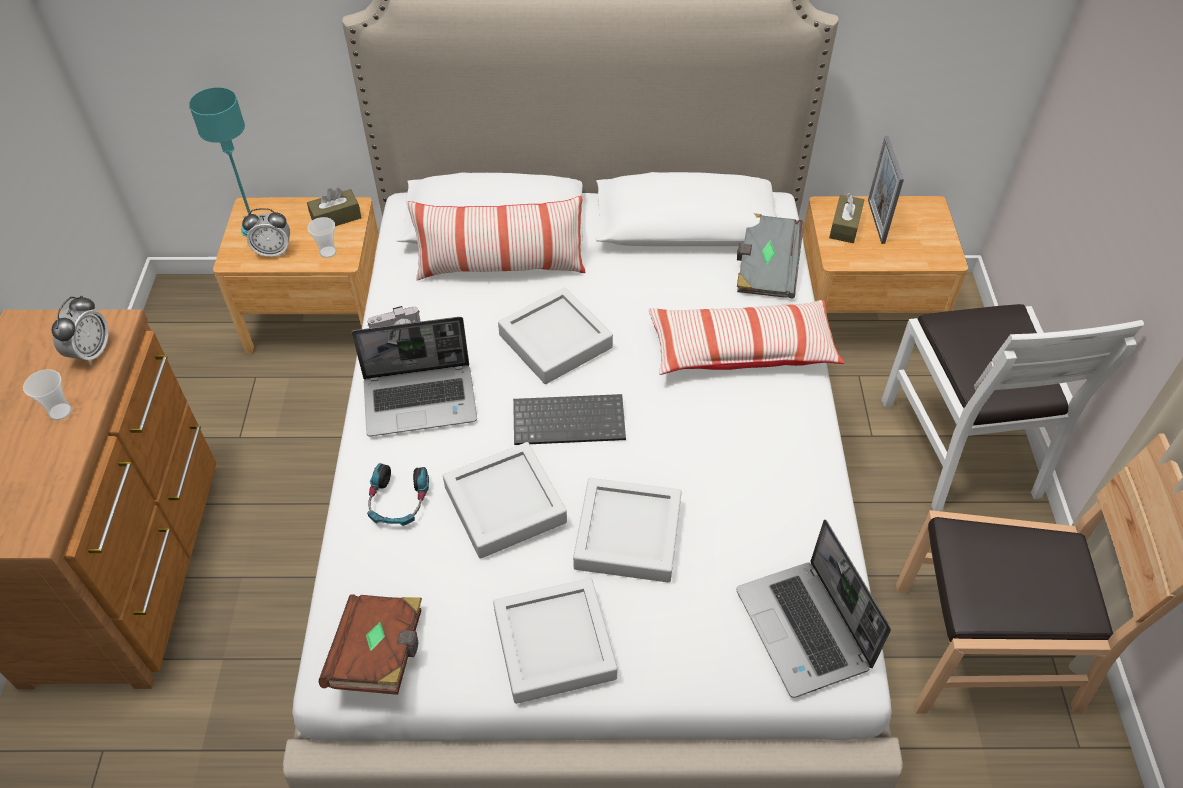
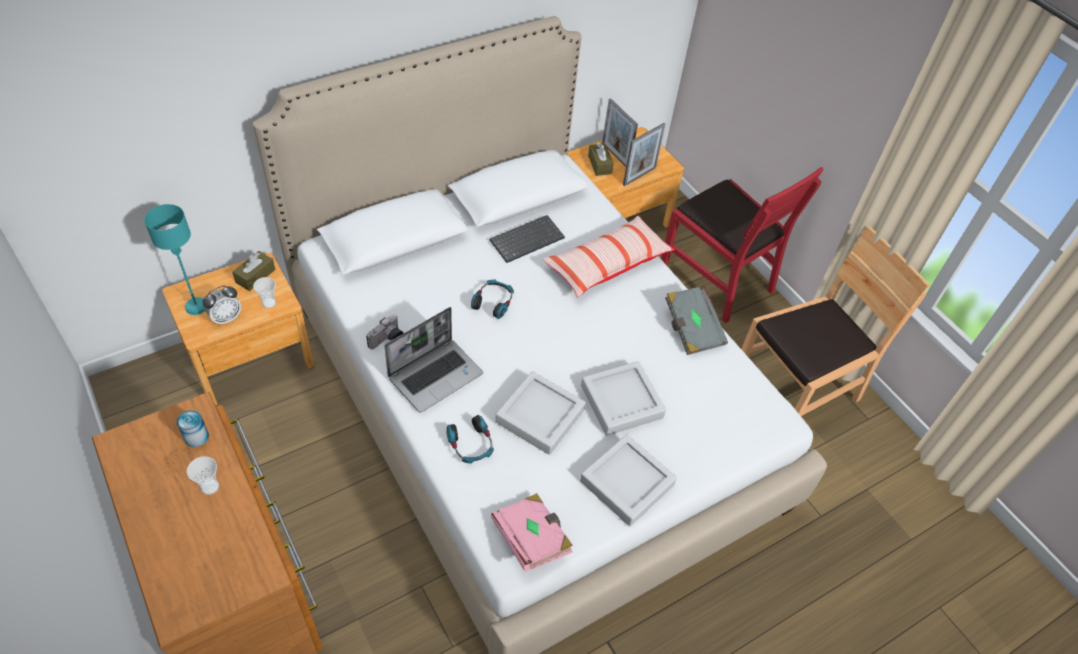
camera: 35 degrees left, 0 degrees up
alarm clock [52,295,108,365] -> can [177,410,209,447]
brown book [319,594,422,695] -> pink book [491,493,573,572]
pillow [407,196,586,280] -> none
grey tray [498,287,613,384] -> headphones [471,279,514,319]
keyboard [513,394,626,445] -> keyboard moved to [490,215,565,263]
laptop [736,519,891,698] -> none
grey book [737,213,804,299] -> grey book moved to [665,285,728,355]
white chair [881,304,1144,511] -> red chair [661,167,824,323]
none -> picture frame [623,123,666,186]

